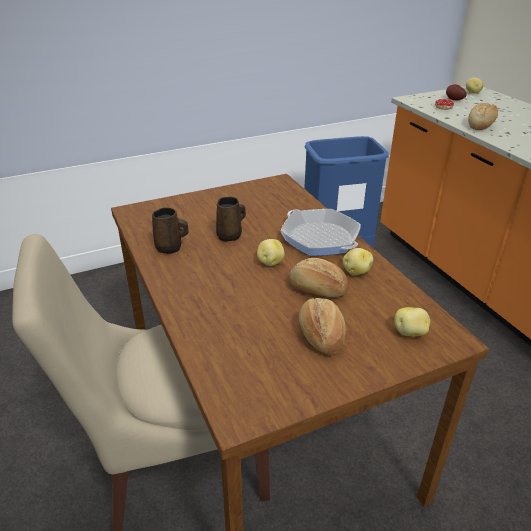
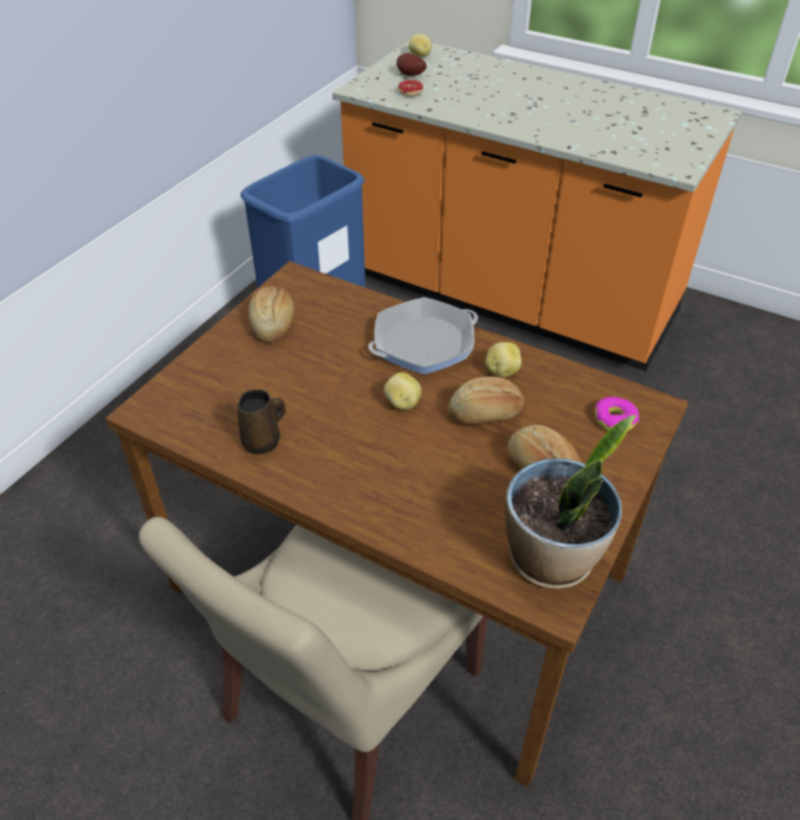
camera: 35 degrees left, 10 degrees up
brown mug [216,196,246,242] -> none
frying pan [281,209,361,256] -> frying pan turned 45 degrees counterclockwise [368,297,478,374]
potato [394,307,430,336] -> donut [595,397,639,431]
bread [468,103,498,130] -> bread moved to [249,286,294,342]
none -> potted plant [505,415,637,589]

